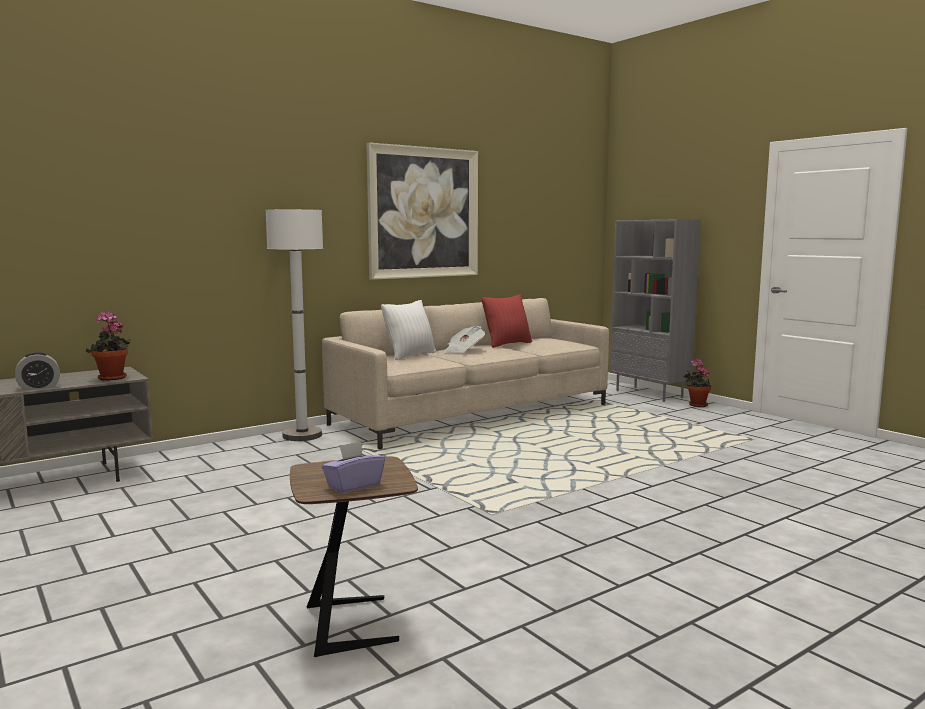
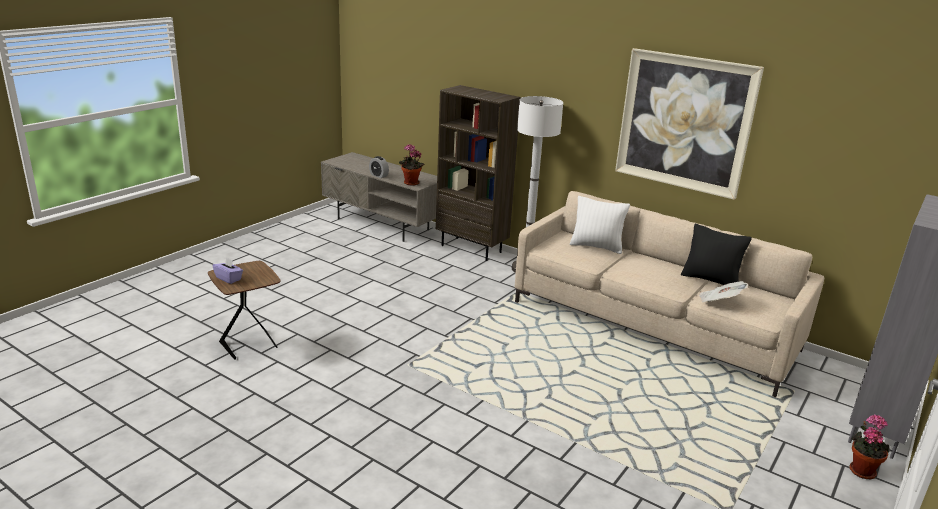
camera: 70 degrees right, 15 degrees up
newspaper [443,326,485,353] -> newspaper moved to [699,281,748,302]
red pillow [482,294,532,348] -> black pillow [681,224,752,285]
none -> brown bookcase [436,85,521,261]

